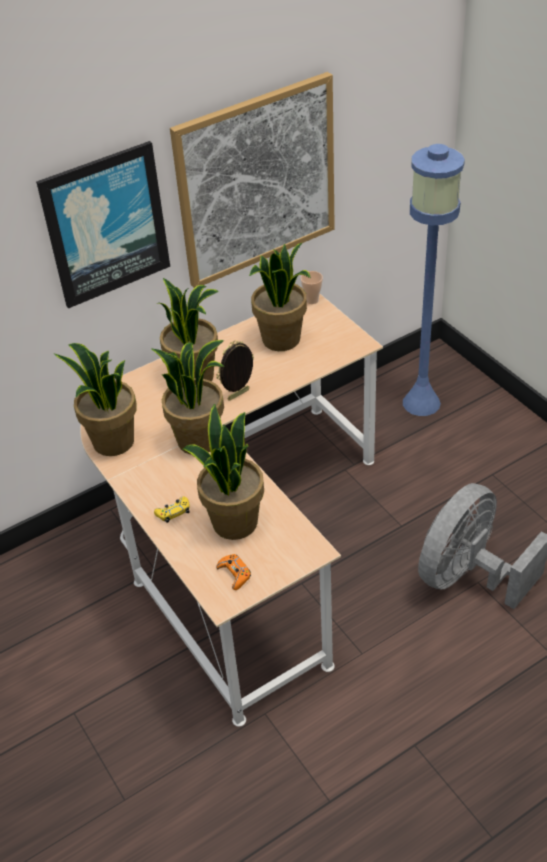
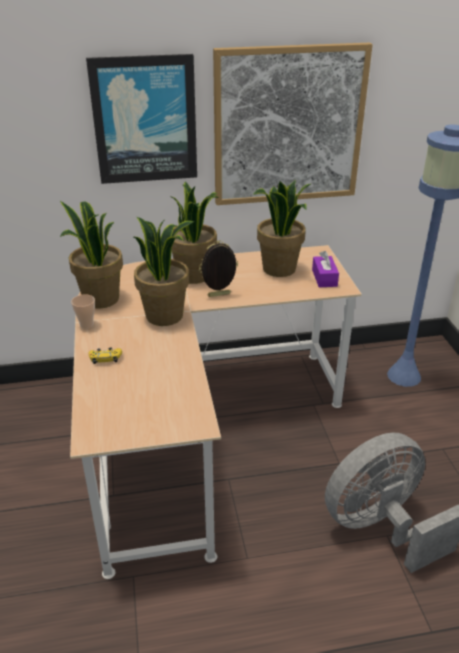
camera: 20 degrees right, 10 degrees down
potted plant [183,404,264,540] -> none
orange game controller [216,554,251,590] -> none
cup [300,271,323,304] -> cup moved to [71,294,95,329]
none -> purple tissue box [312,251,339,287]

